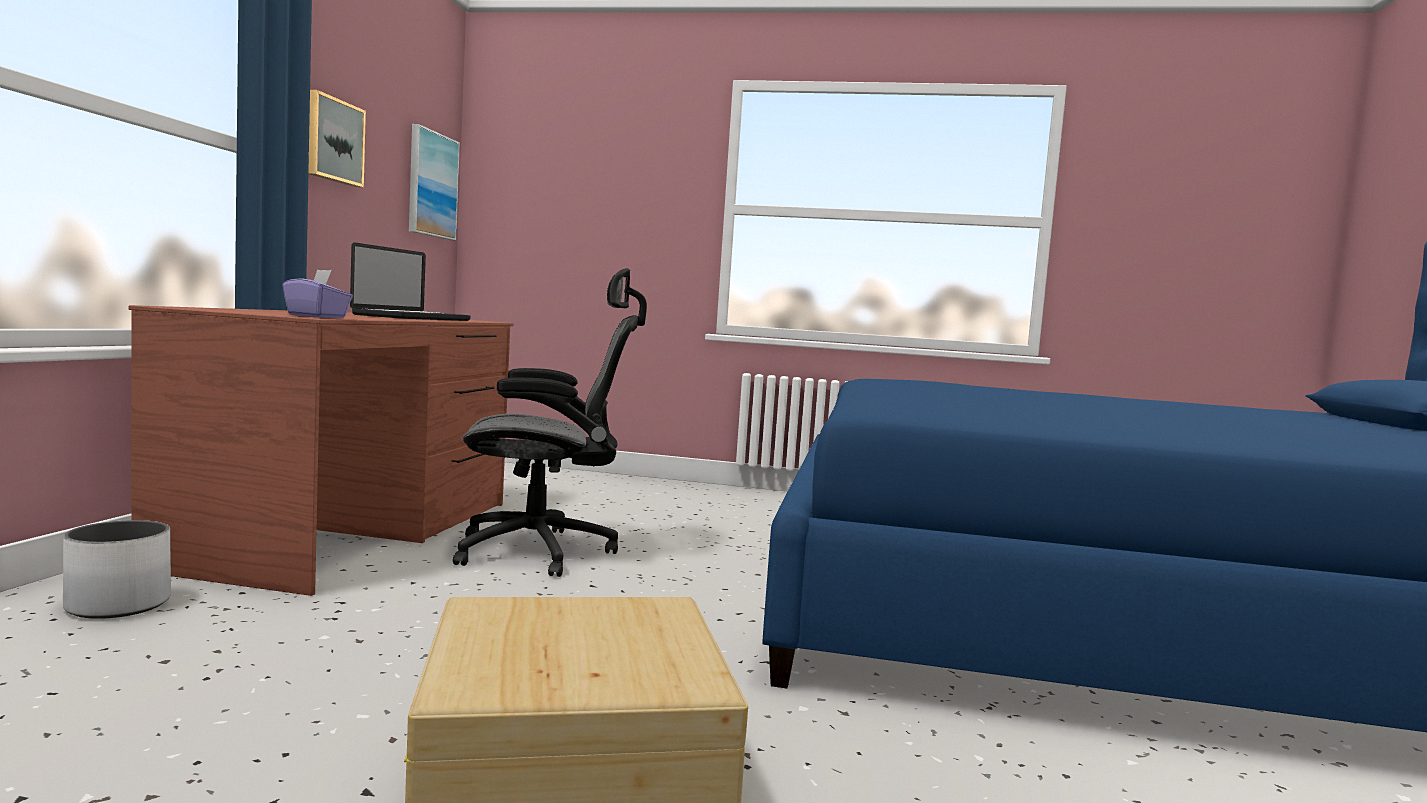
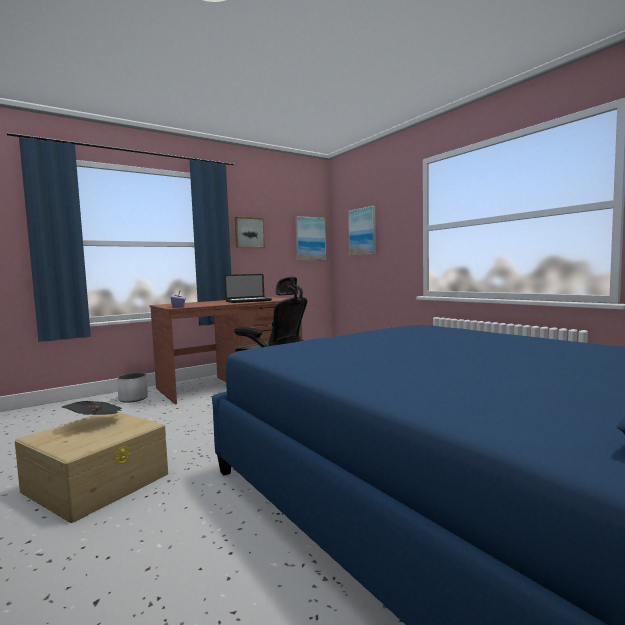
camera: 45 degrees right, 0 degrees up
none -> newspaper [62,401,122,415]
none -> picture [348,206,376,256]

